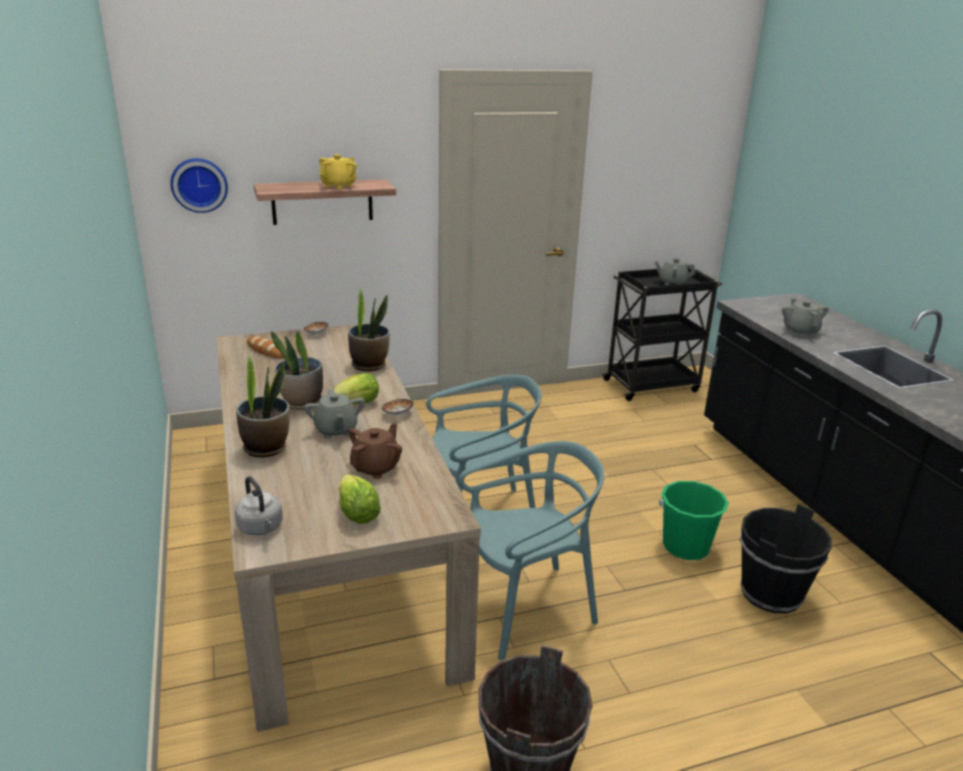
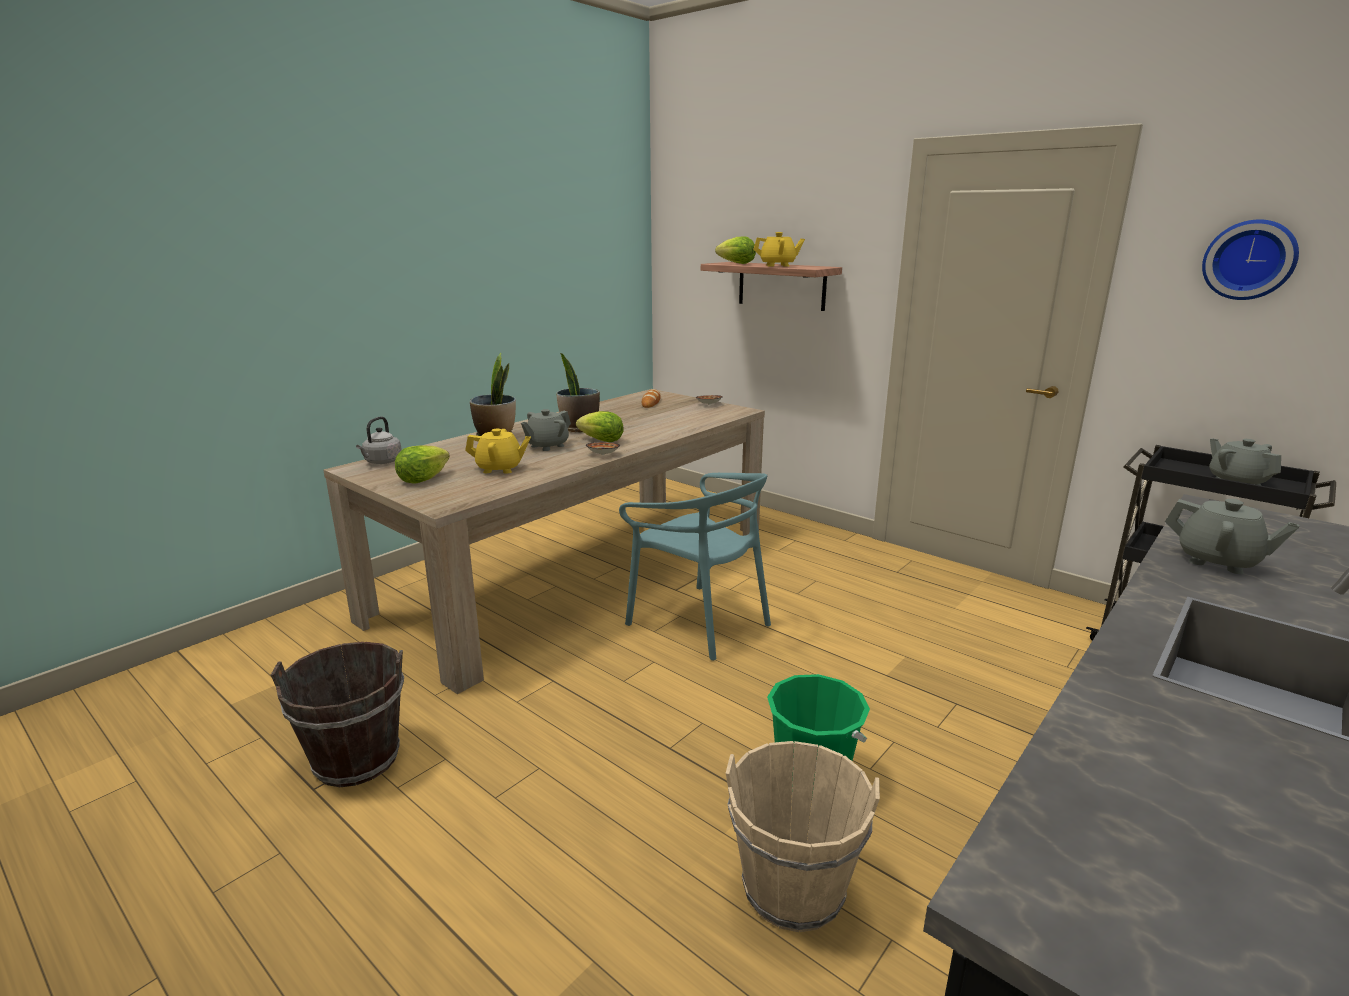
camera: 60 degrees right, 5 degrees down
wall clock [170,158,228,213] -> wall clock moved to [1202,219,1299,300]
potted plant [348,288,390,371] -> none
brown teapot [349,423,402,479] -> yellow teapot [465,429,531,474]
turquoise chair [459,441,604,660] -> none
black bucket [740,504,832,614] -> beige bucket [726,741,880,932]
grey teapot [782,299,829,336] -> grey teapot turned 75 degrees clockwise [1165,499,1299,574]
none -> lettuce [715,236,756,264]

